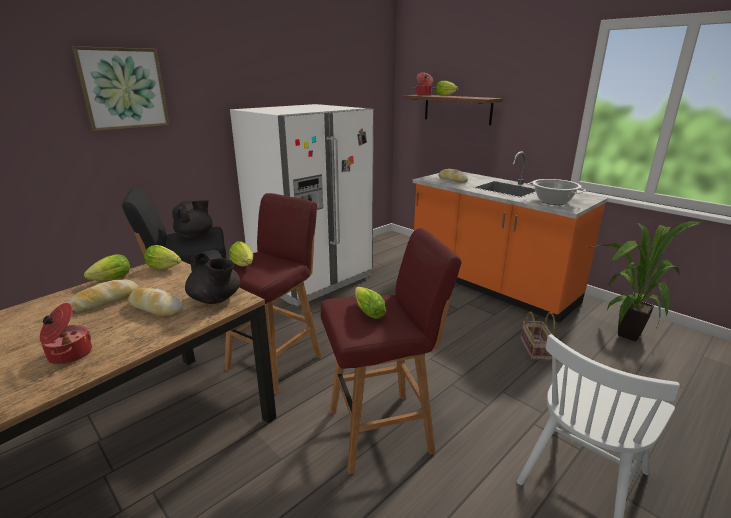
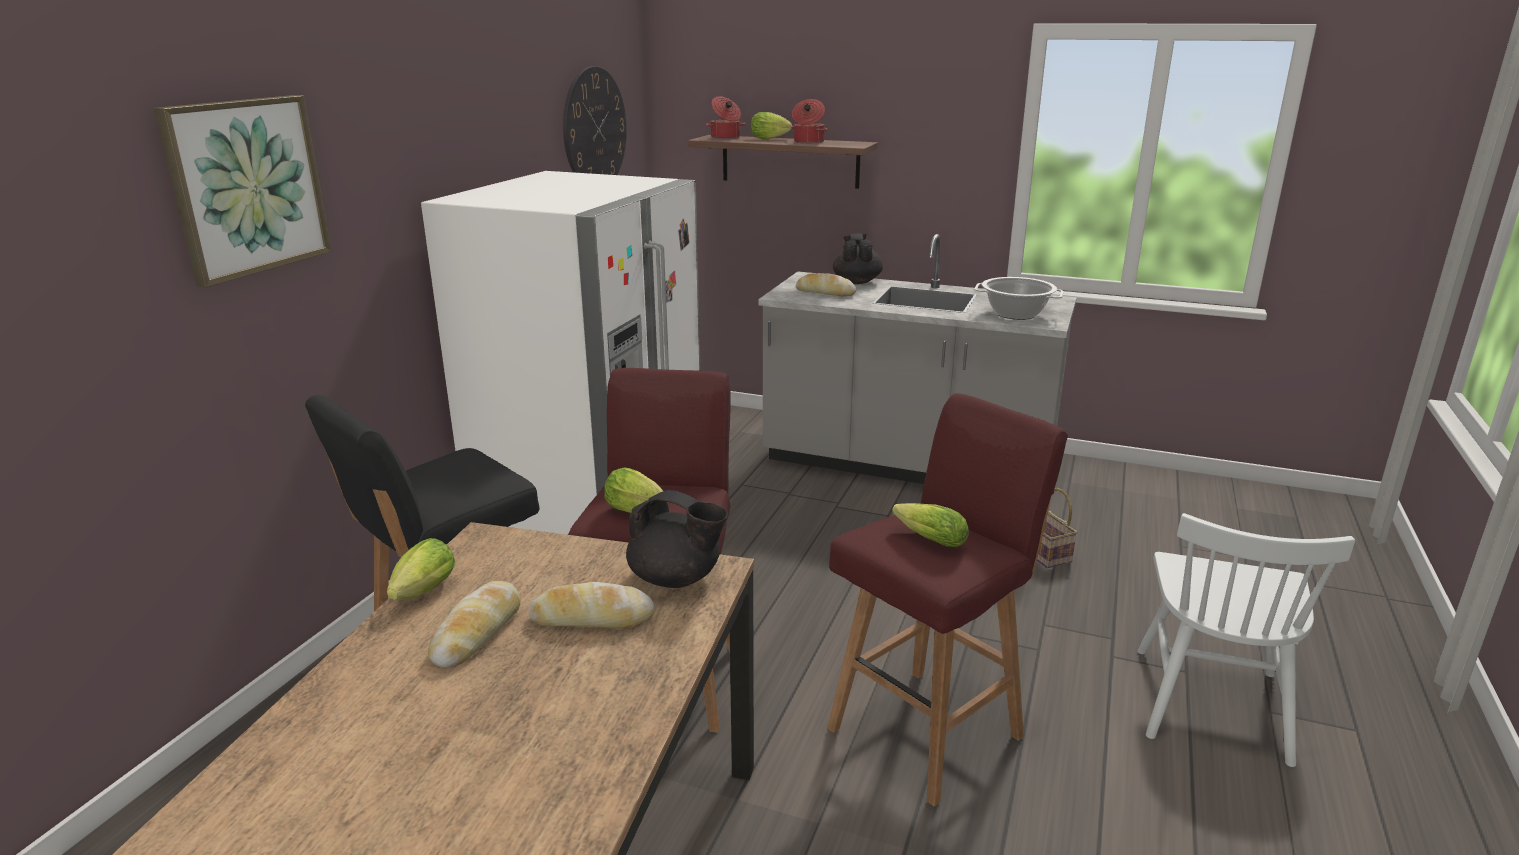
camera: 25 degrees left, 0 degrees up
cooking pot [40,303,92,365] -> cooking pot moved to [791,99,828,144]
lettuce [144,245,181,269] -> none
black teapot [172,200,213,238] -> black teapot moved to [833,233,883,284]
orange counter [413,151,608,323] -> grey counter [759,234,1077,484]
potted plant [589,222,705,341] -> none
none -> wall clock [563,66,627,175]

